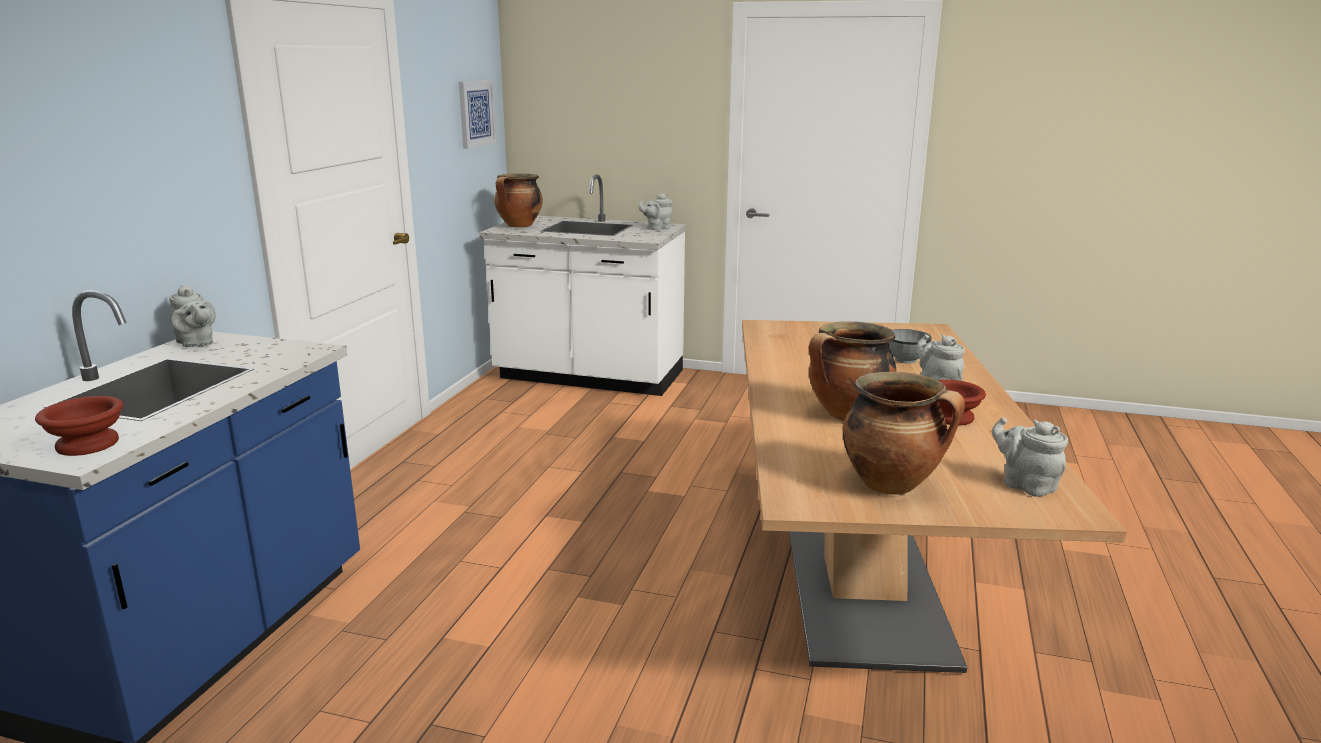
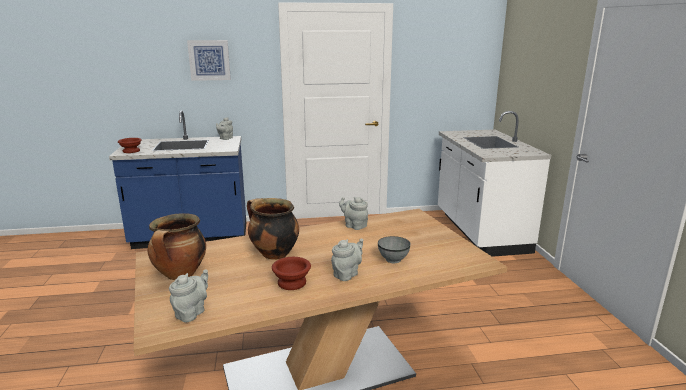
camera: 65 degrees right, 0 degrees up
picture [459,80,496,149] -> picture moved to [187,40,231,81]
cooking pot [494,173,542,228] -> none
grey teapot [639,193,672,230] -> grey teapot moved to [339,197,368,230]

